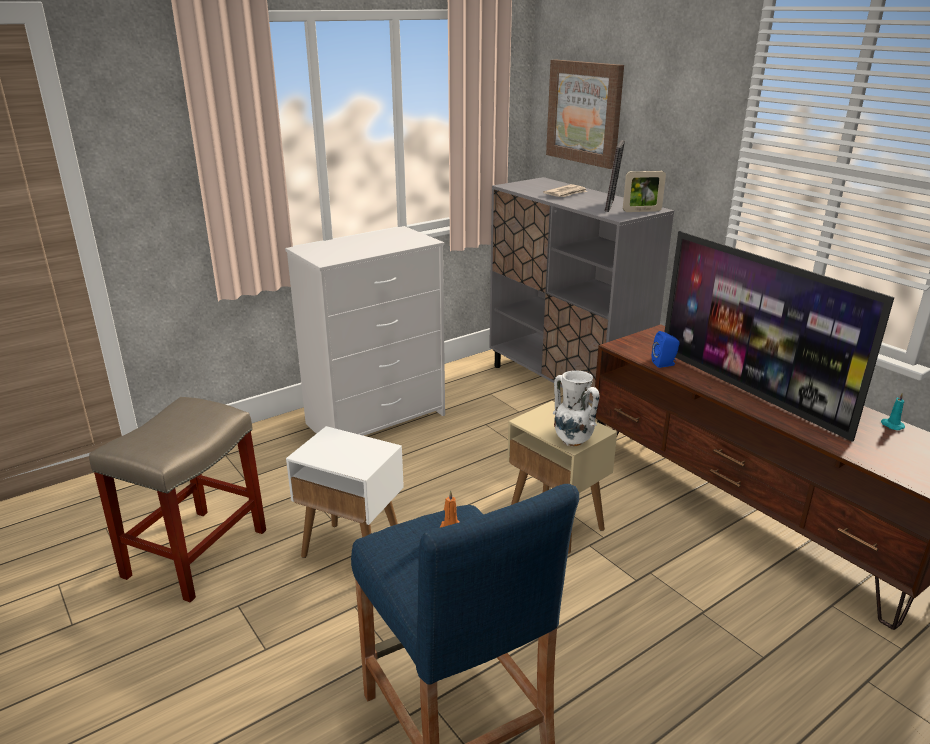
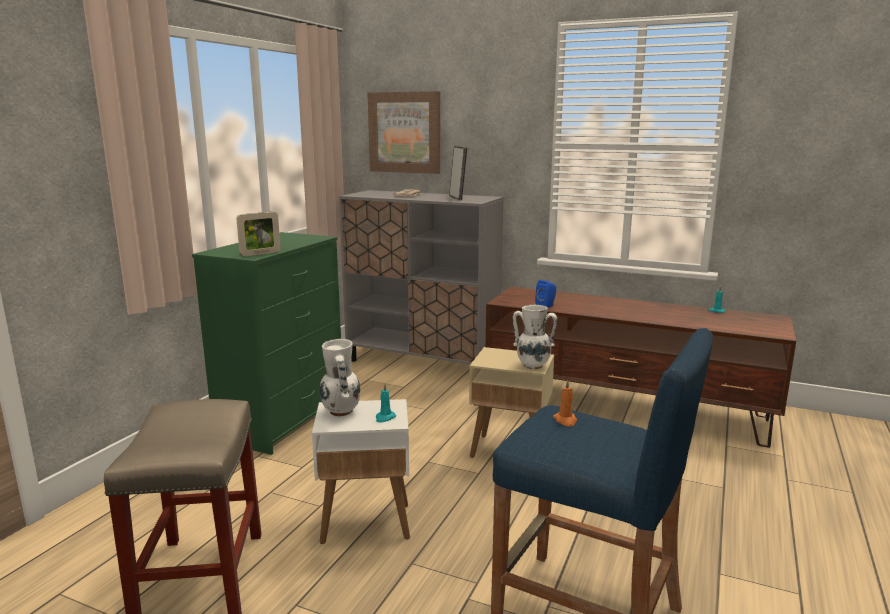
camera: 30 degrees left, 10 degrees down
white dresser [285,226,445,436] -> green dresser [192,232,341,455]
picture frame [623,171,666,212] -> picture frame moved to [237,212,280,256]
television [664,231,894,442] -> none
none -> white vase [320,339,360,416]
none -> turquoise candle [376,384,396,422]

